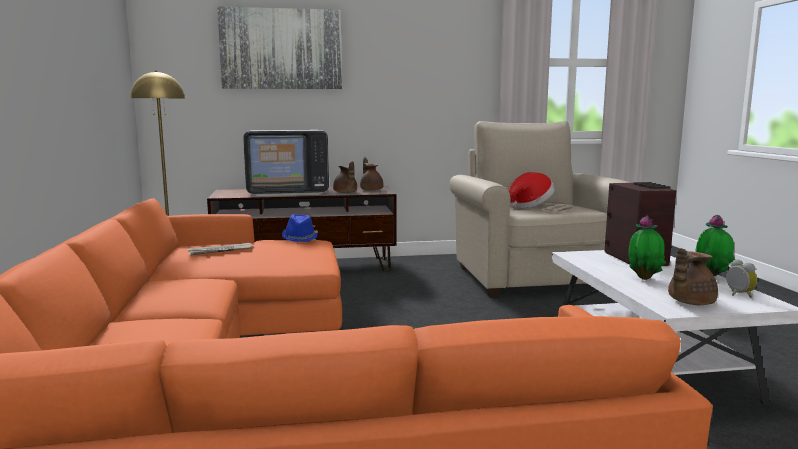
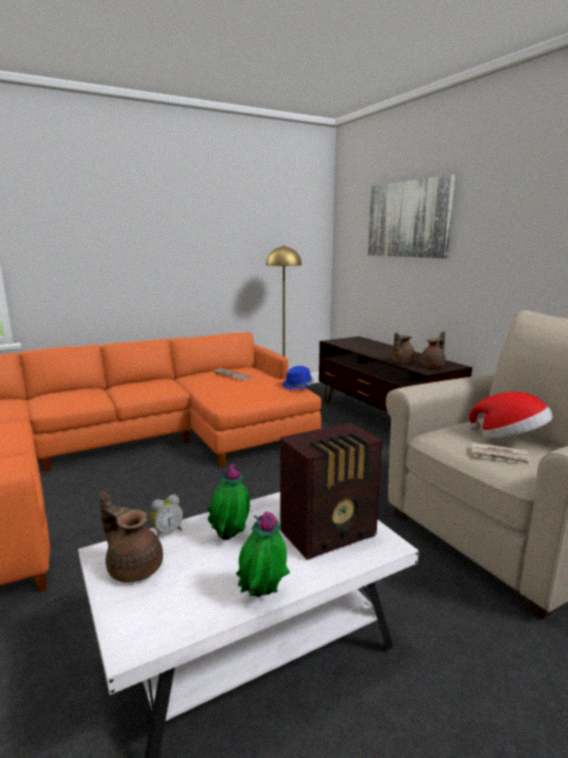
camera: 70 degrees right, 5 degrees up
television [243,130,329,196] -> none
alarm clock [726,259,757,298] -> alarm clock moved to [150,494,183,538]

